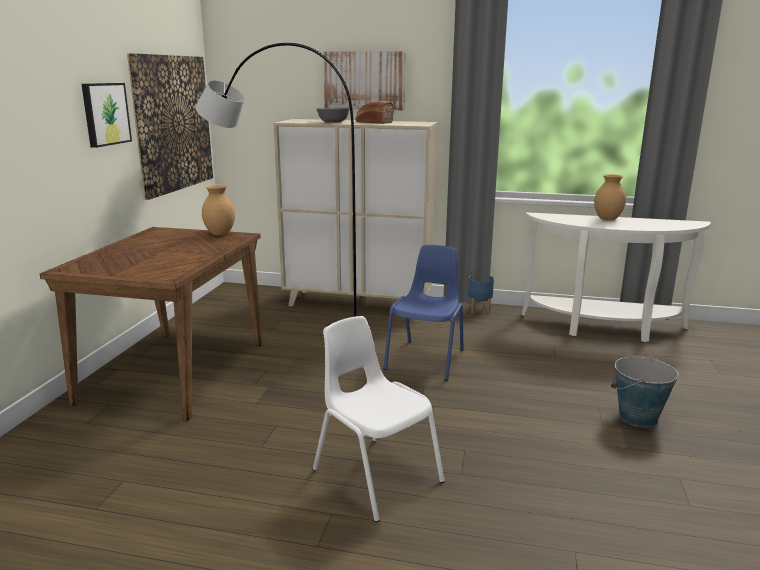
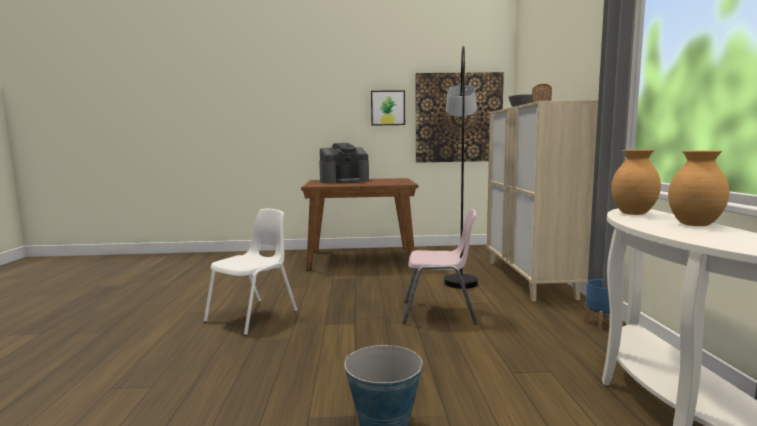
camera: 75 degrees right, 10 degrees down
brown vase [202,185,235,235] -> brown vase moved to [611,150,661,215]
picture [323,51,406,110] -> none
blue chair [384,245,464,381] -> pink chair [403,209,477,325]
none -> coffee machine [319,143,369,184]

